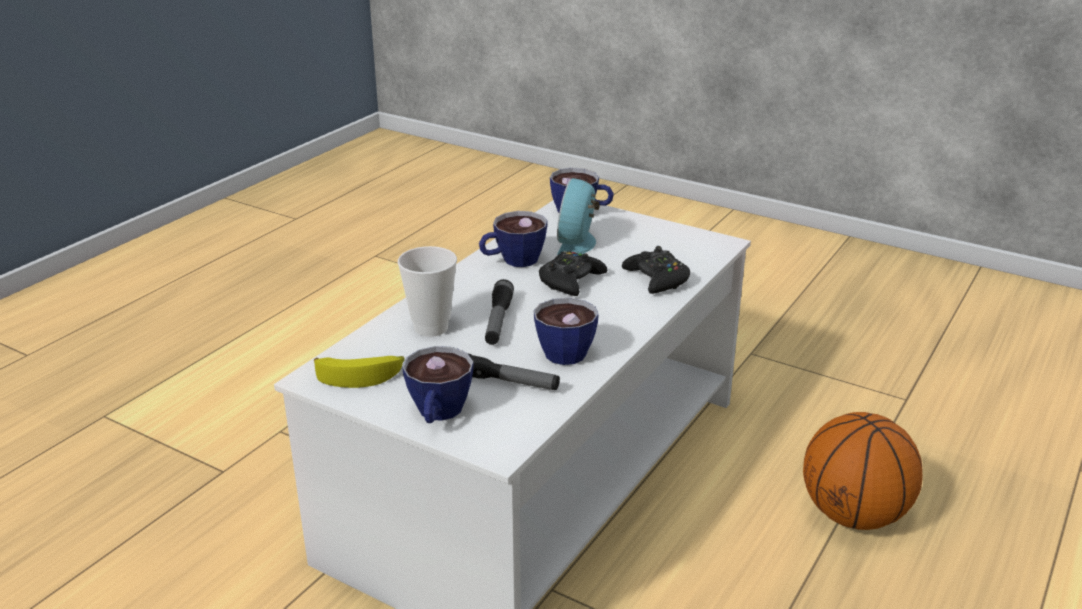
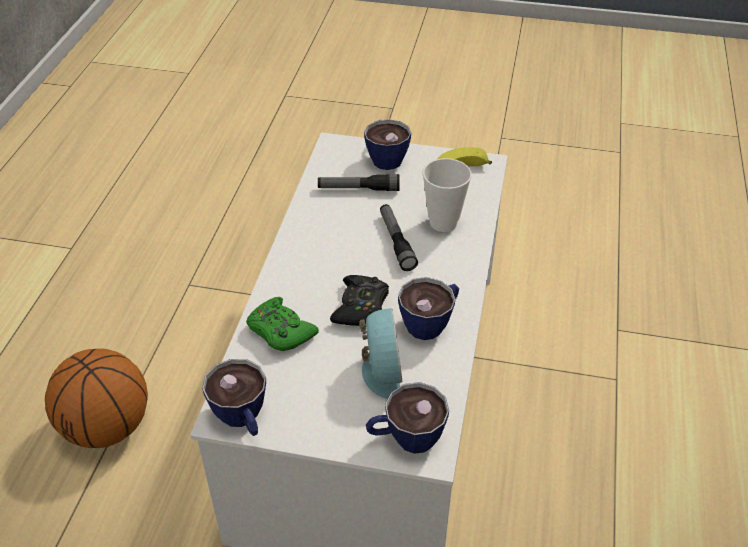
camera: 160 degrees right, 15 degrees up
cup [534,298,599,365] -> cup moved to [202,359,266,436]
black game controller [622,246,690,294] -> green game controller [246,297,319,351]

